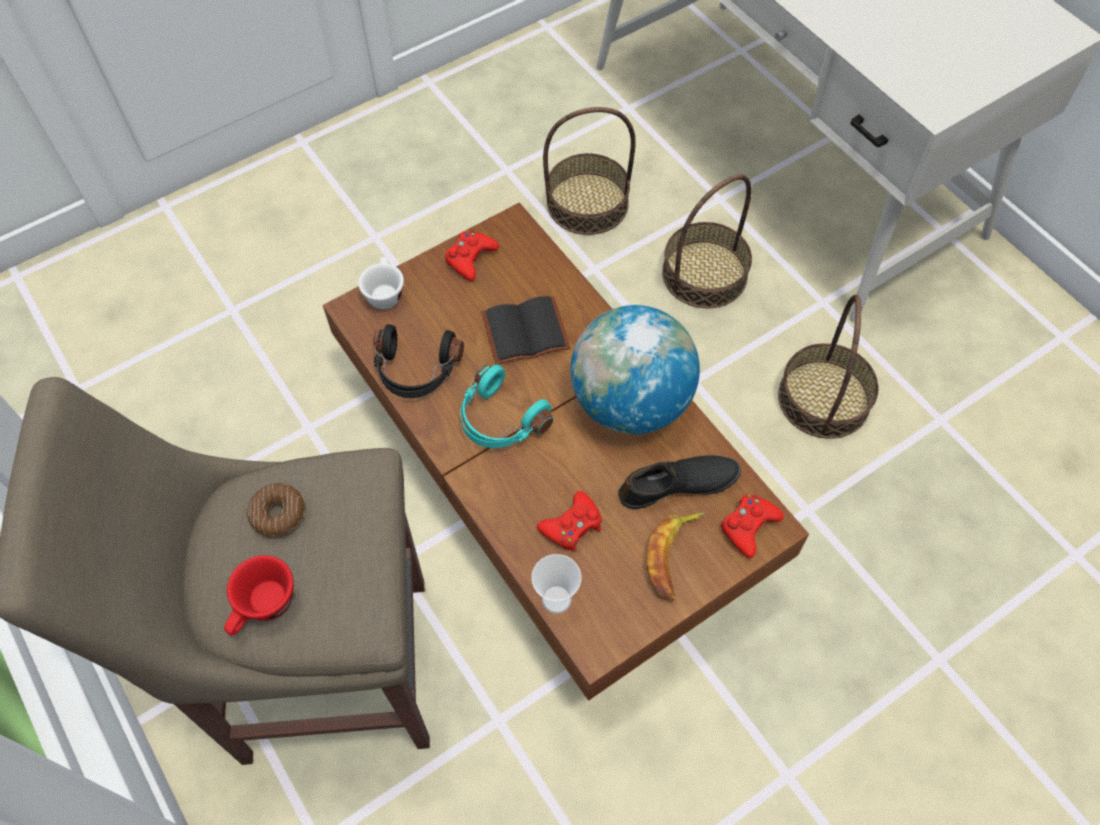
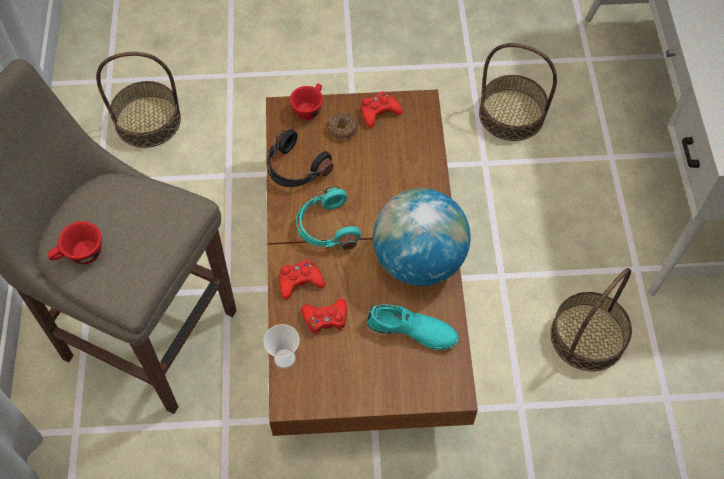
camera: 30 degrees right, 0 degrees up
donut [247,483,305,536] -> donut moved to [327,113,358,140]
white cup [358,257,404,309] -> red cup [290,84,323,120]
black book [482,296,570,365] -> none
black shoe [618,455,741,509] -> turquoise shoe [367,304,459,350]
banana [647,512,705,601] -> none
basket [662,174,752,308] -> basket moved to [96,52,181,148]
red game controller [720,494,784,558] -> red game controller moved to [279,259,325,299]

